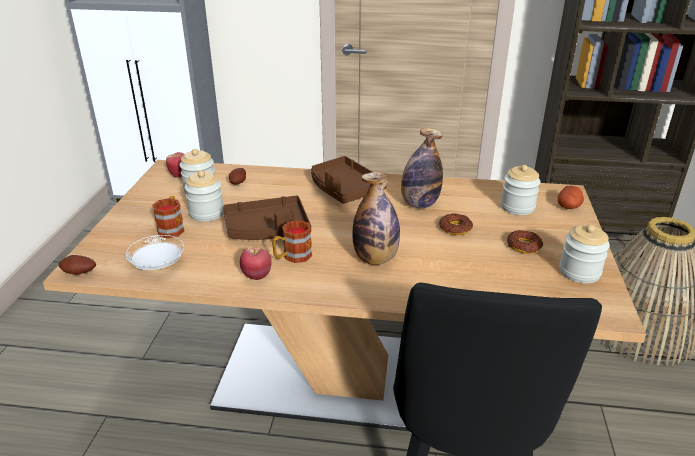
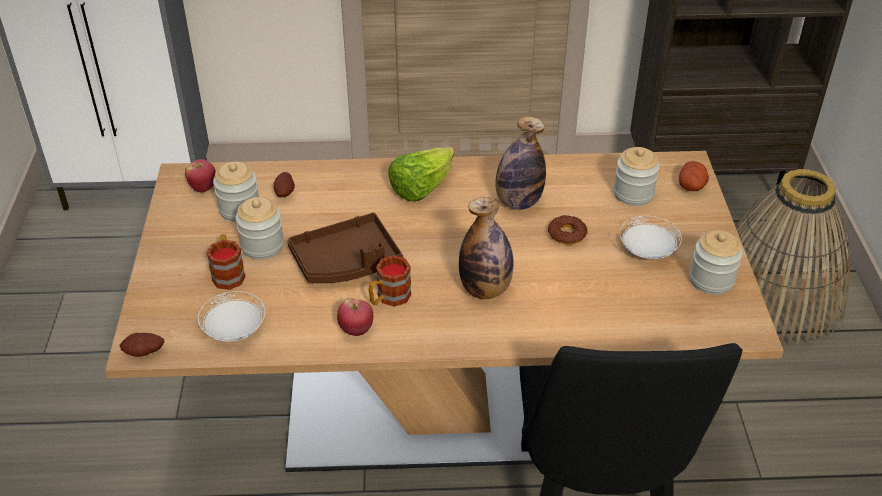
camera: 10 degrees left, 10 degrees up
brown tray [311,156,387,204] -> lettuce [388,147,454,202]
donut [507,230,543,254] -> white plate [619,216,682,259]

